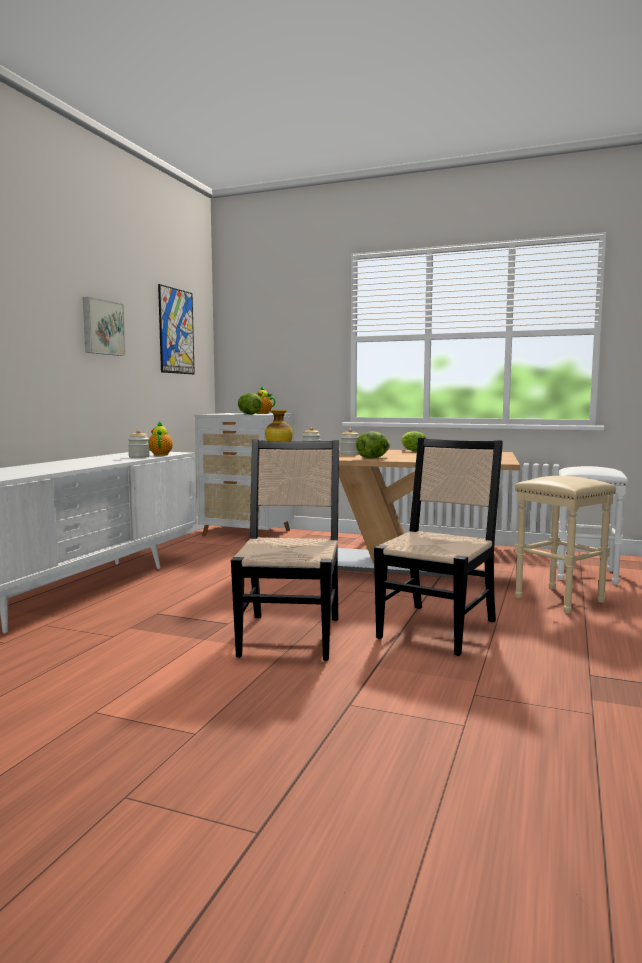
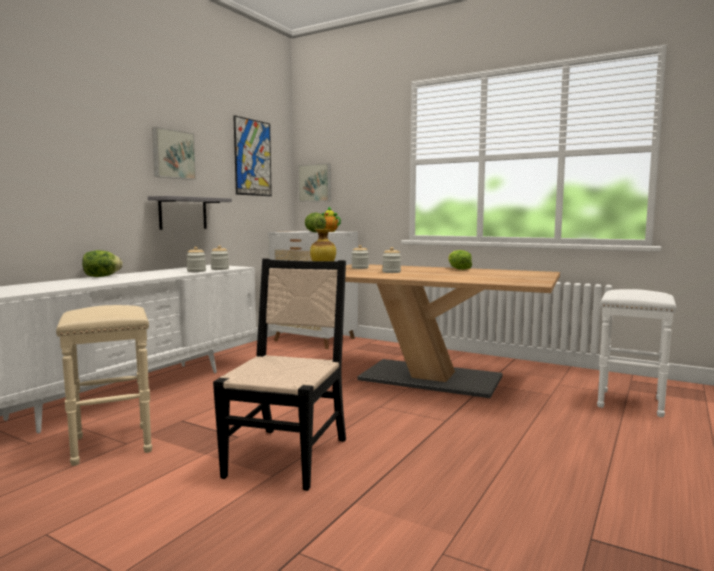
camera: 10 degrees right, 0 degrees up
teapot [148,422,173,456] -> jar [210,245,229,270]
lettuce [356,431,390,459] -> lettuce moved to [82,250,123,277]
chair [374,437,503,656] -> none
beige stool [515,476,616,614] -> beige stool moved to [56,305,152,466]
none -> grey shelf [148,196,232,230]
none -> picture [298,163,331,202]

